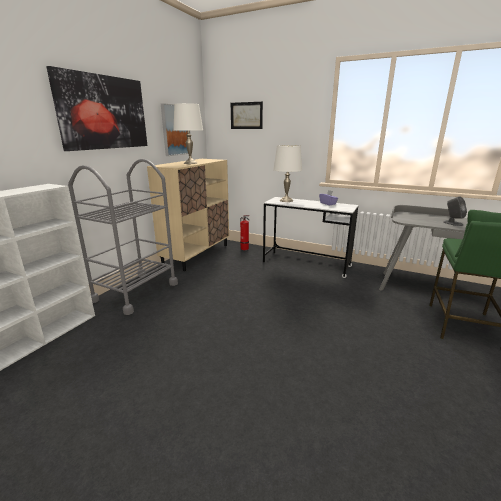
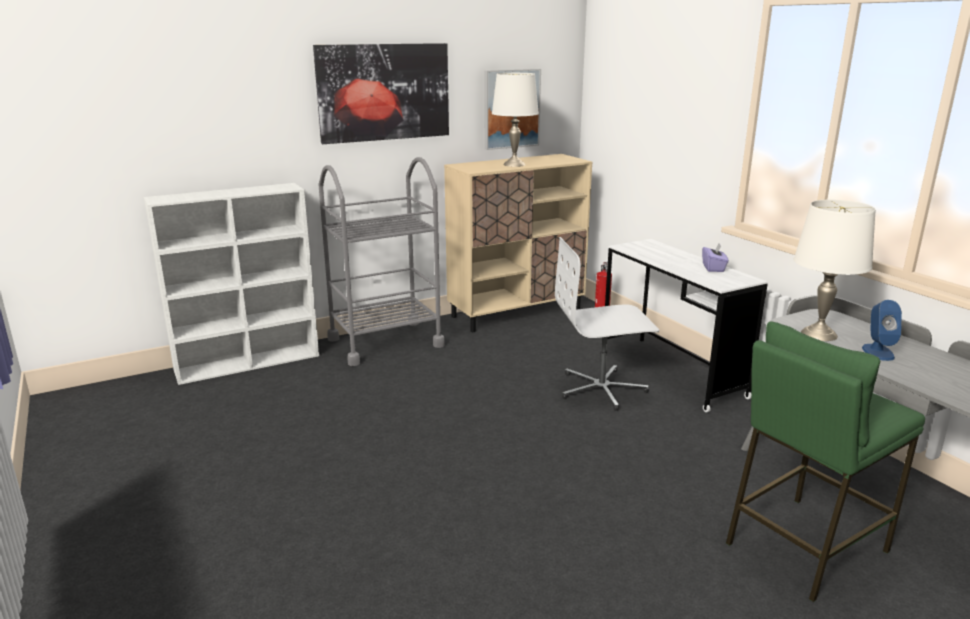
camera: 35 degrees right, 0 degrees up
picture [231,102,263,129] -> none
white table lamp [273,145,302,202] -> white table lamp moved to [794,200,876,341]
grey speaker [443,196,467,226] -> blue speaker [862,300,902,361]
none -> white office chair [555,237,659,411]

